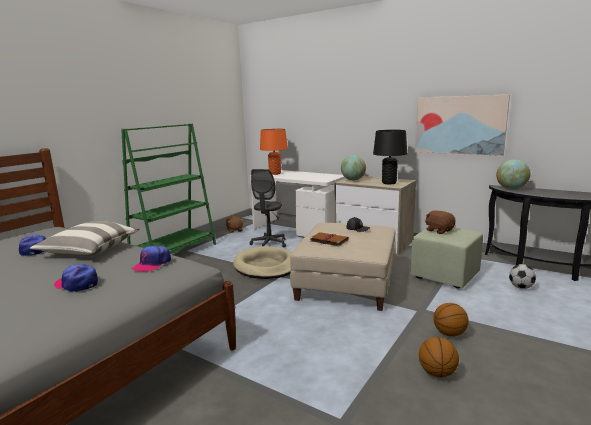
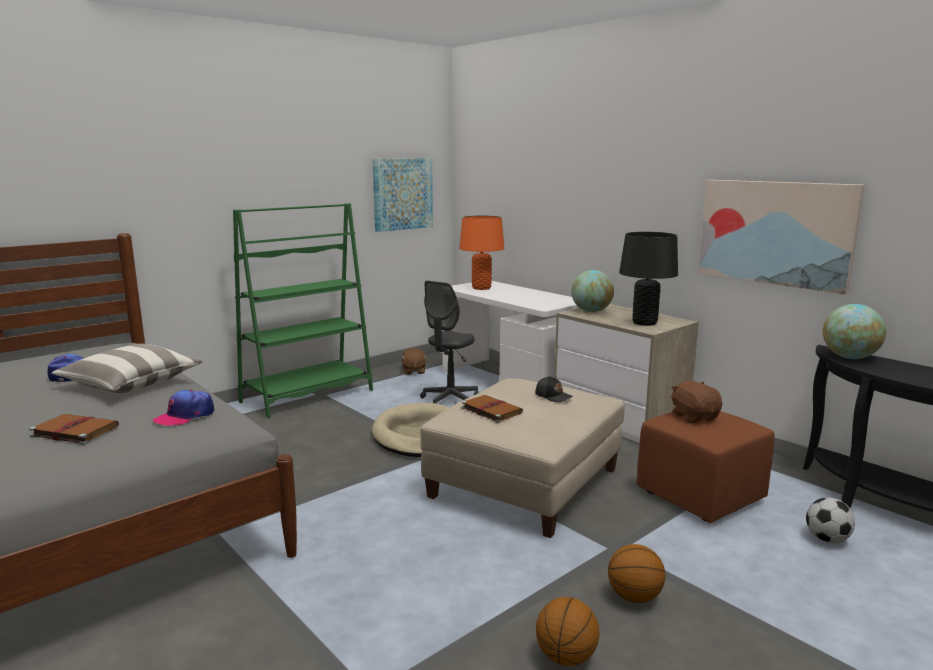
camera: 15 degrees right, 0 degrees up
cap [54,264,98,292] -> brown book [29,414,119,444]
green ottoman [410,227,483,288] -> brown ottoman [636,411,775,523]
none -> picture [372,158,433,232]

